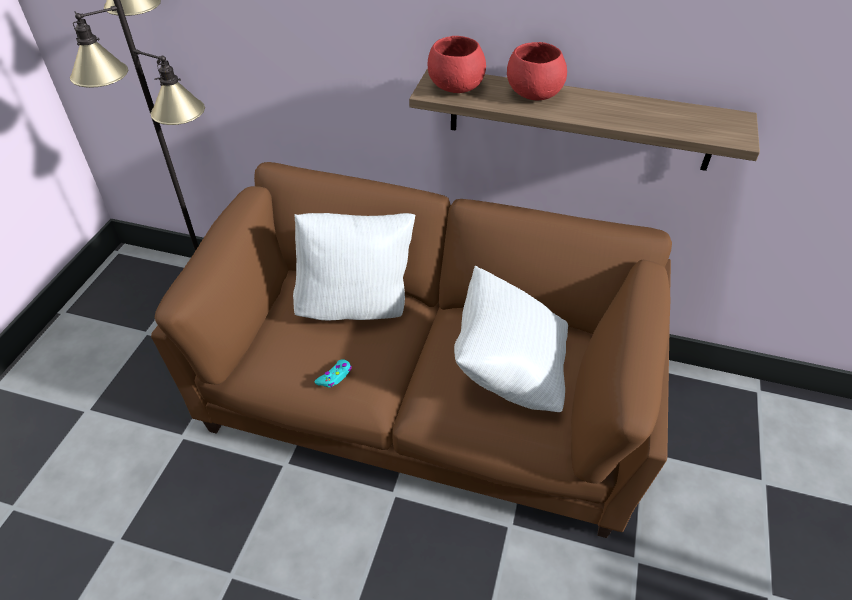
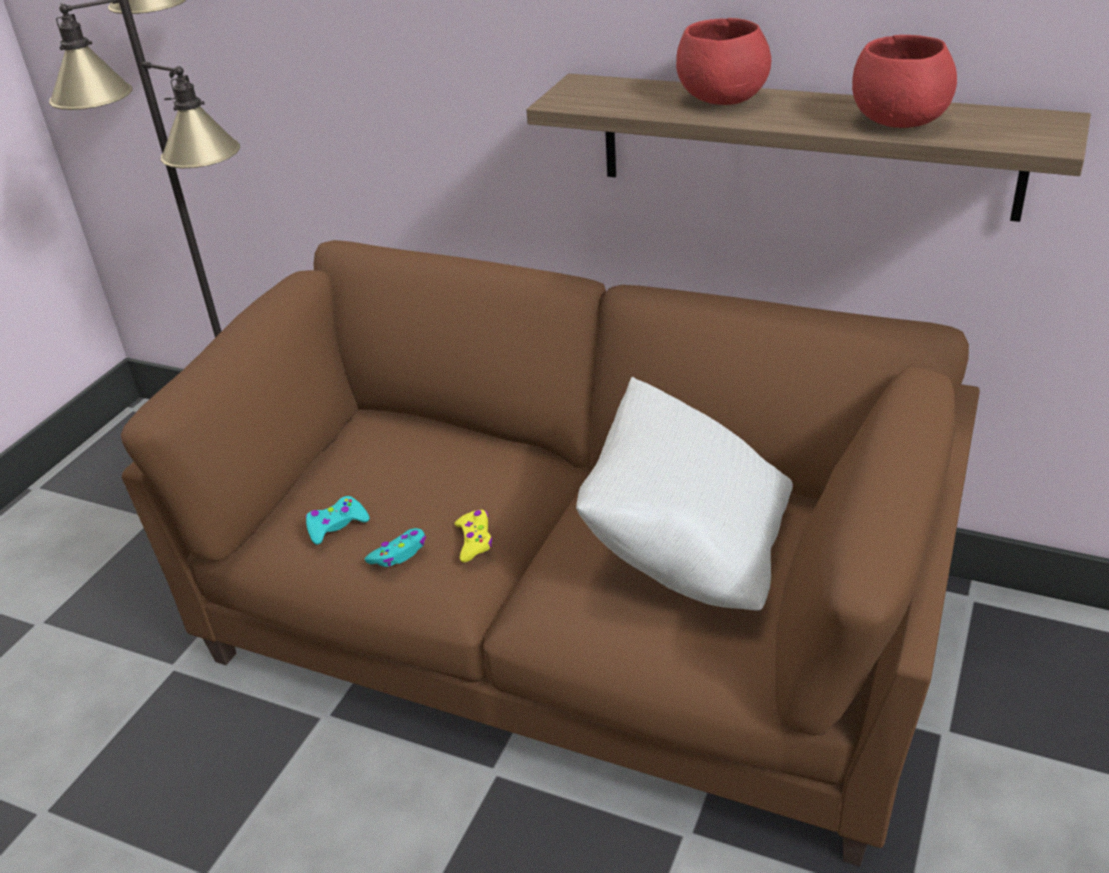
camera: 10 degrees right, 10 degrees down
white pillow [293,213,415,320] -> none
red bowl [428,36,486,93] -> red bowl moved to [852,35,957,128]
none -> turquoise game controller [306,496,369,545]
none -> yellow game controller [454,510,492,562]

